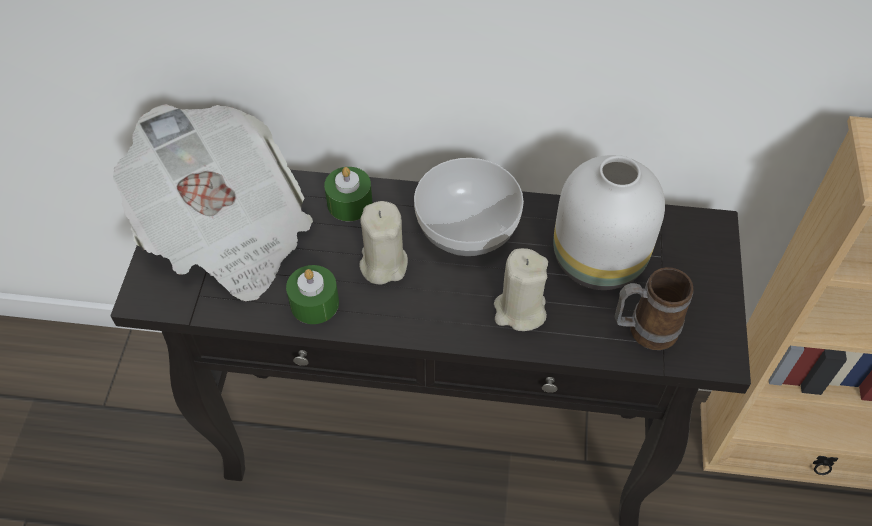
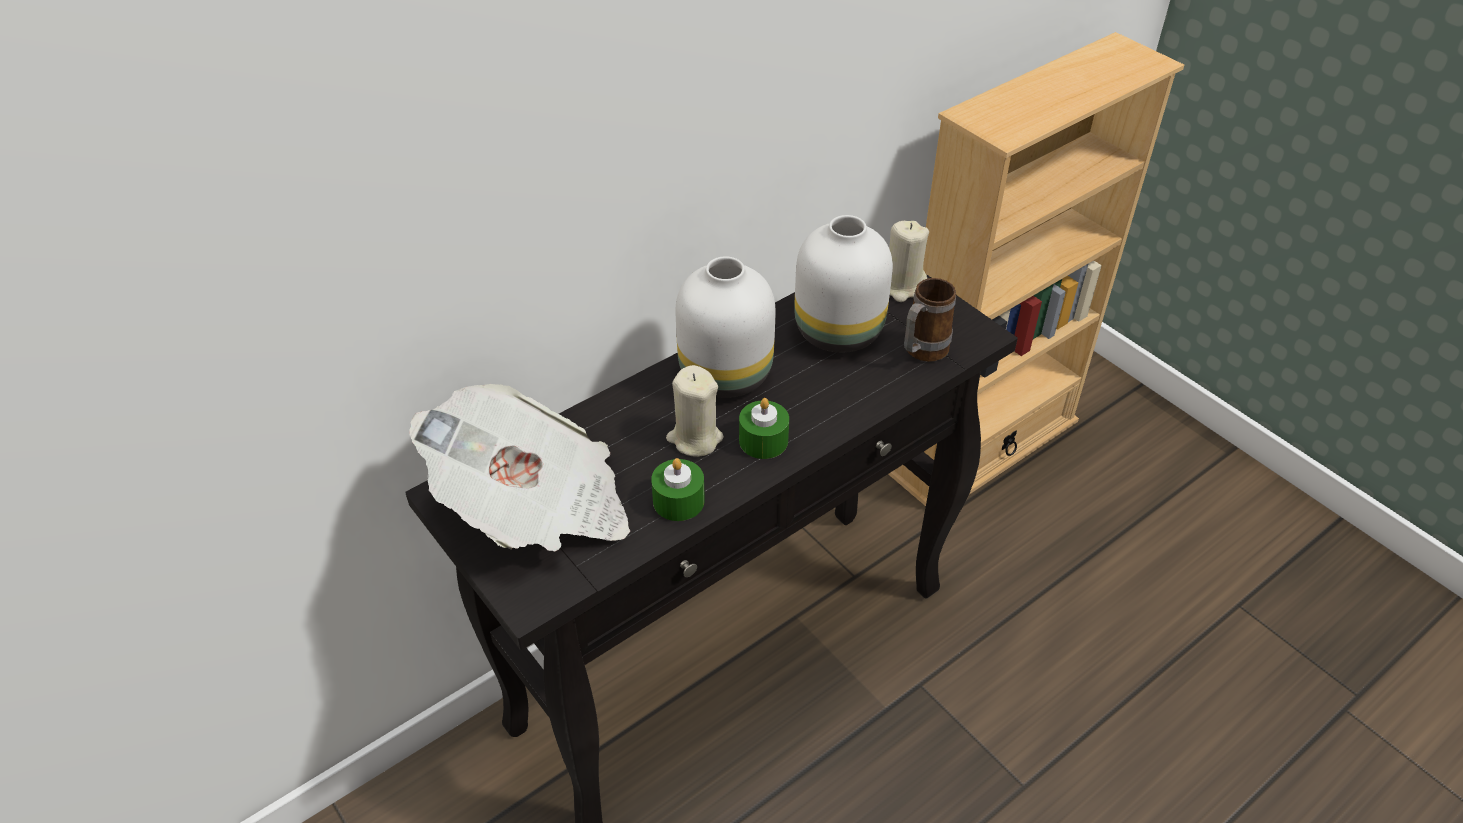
camera: 45 degrees left, 10 degrees down
green candle [324,167,372,221] -> green candle moved to [739,398,789,459]
bowl [414,158,524,256] -> white vase [676,256,776,398]
beige candle [494,248,548,331] -> beige candle moved to [889,221,929,302]

